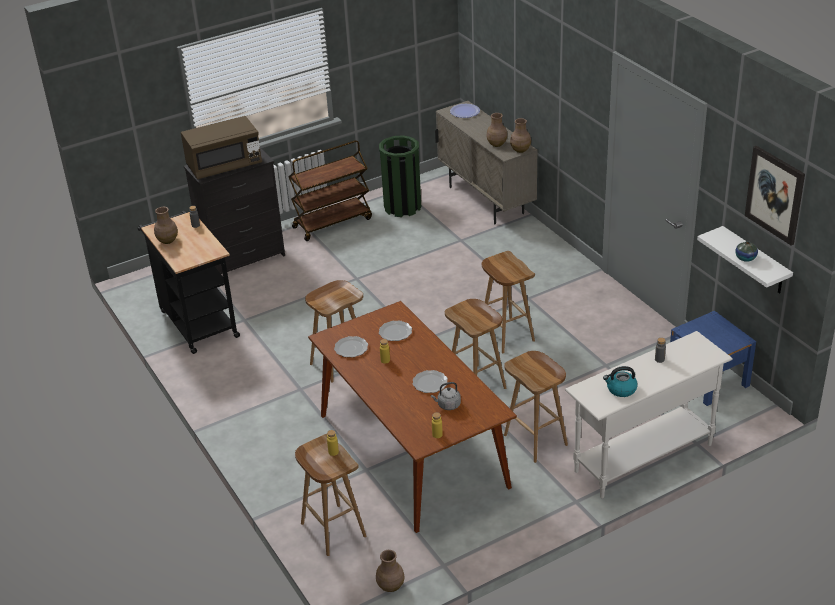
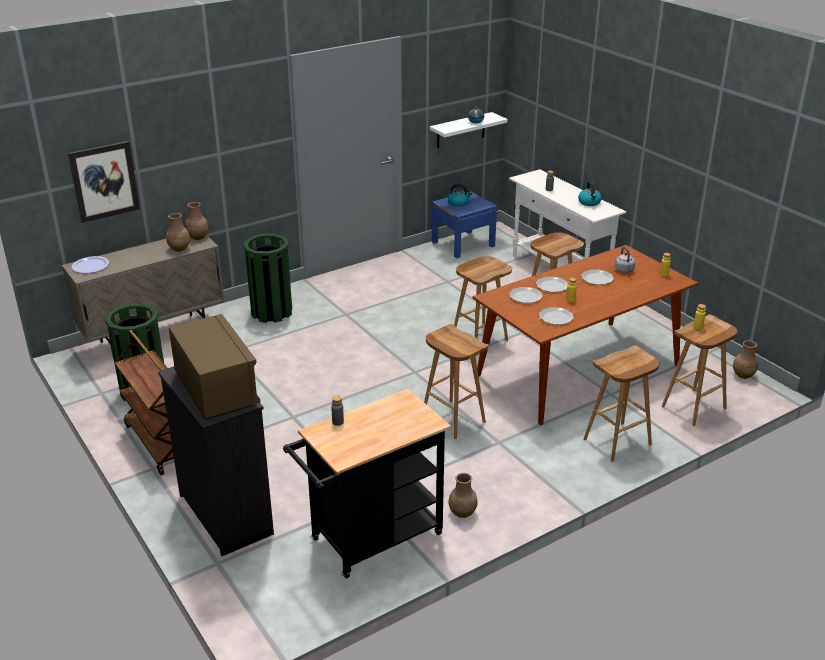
camera: 95 degrees left, 5 degrees down
brown vase [154,207,178,244] -> brown vase moved to [448,473,478,518]
brown stool [482,251,535,353] -> brown stool moved to [584,345,660,462]
picture [745,146,805,245] -> picture moved to [68,141,140,223]
none -> green trash can [243,233,292,323]
none -> kettle [448,184,472,206]
none -> plate [536,276,568,292]

